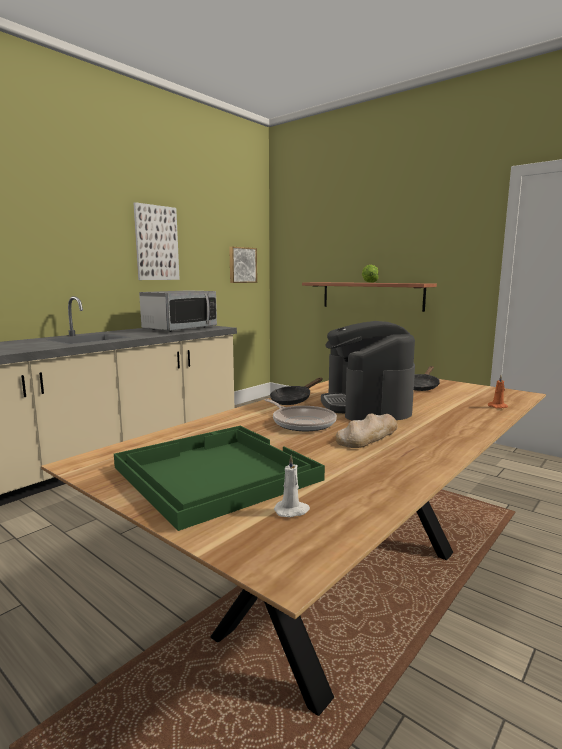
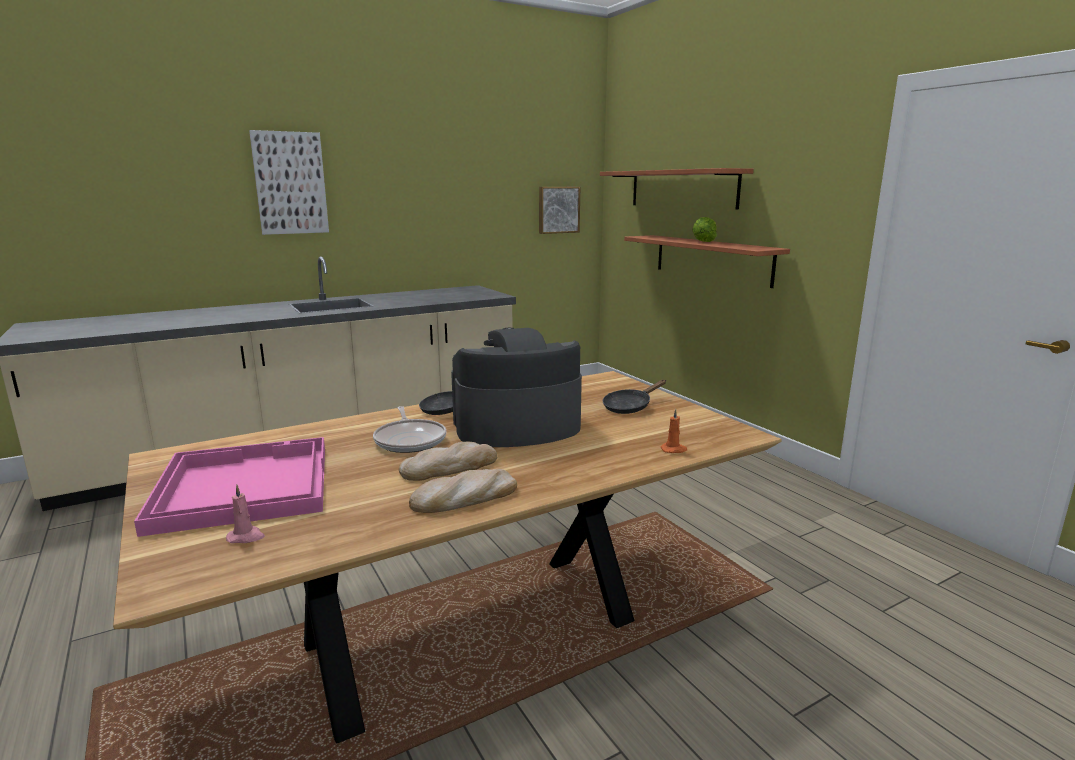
camera: 20 degrees right, 5 degrees up
green tray [114,426,325,531] -> pink tray [134,437,325,537]
picture [134,202,180,280] -> picture moved to [249,130,329,235]
microwave [139,290,217,332] -> none
white candle [274,455,310,517] -> pink candle [226,485,265,543]
coffee machine [321,321,415,421] -> coffee machine turned 60 degrees clockwise [451,328,582,447]
none -> bread [409,469,517,513]
none -> shelf [600,168,754,210]

